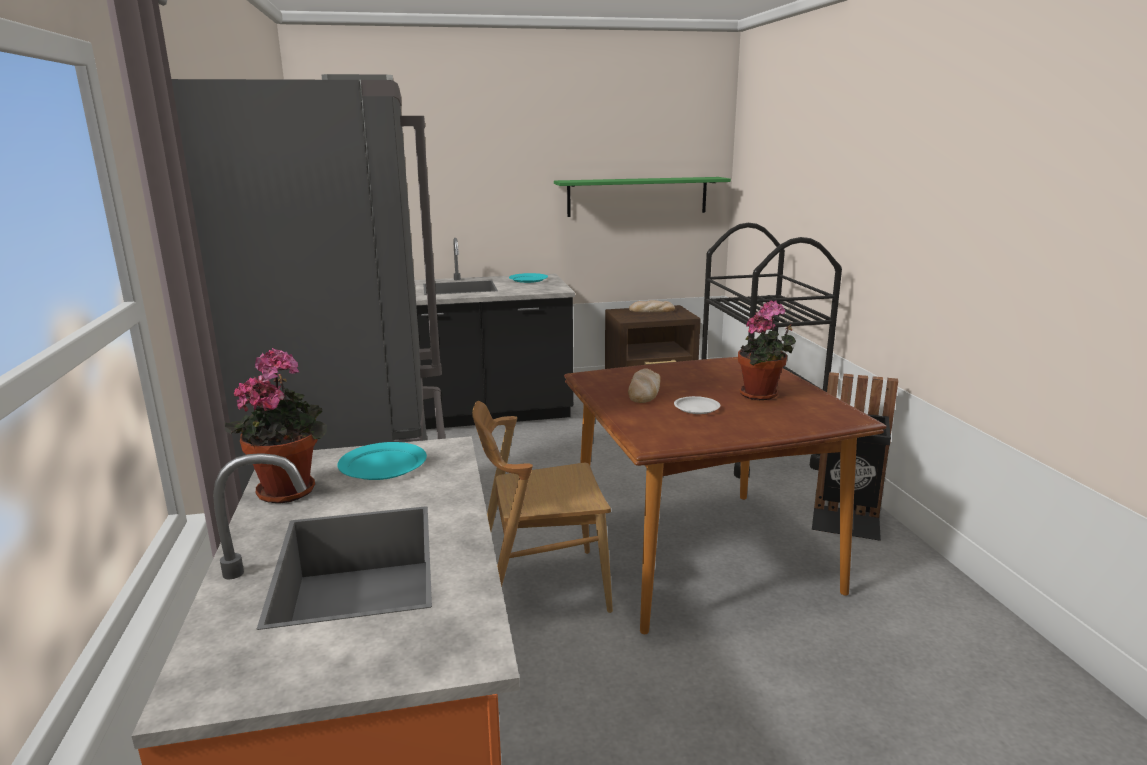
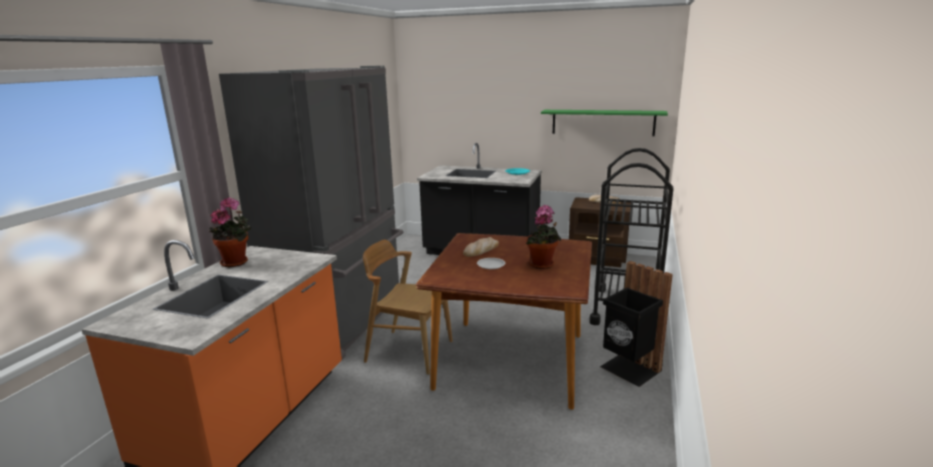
camera: 30 degrees right, 0 degrees up
turquoise plate [337,442,427,480] -> none

